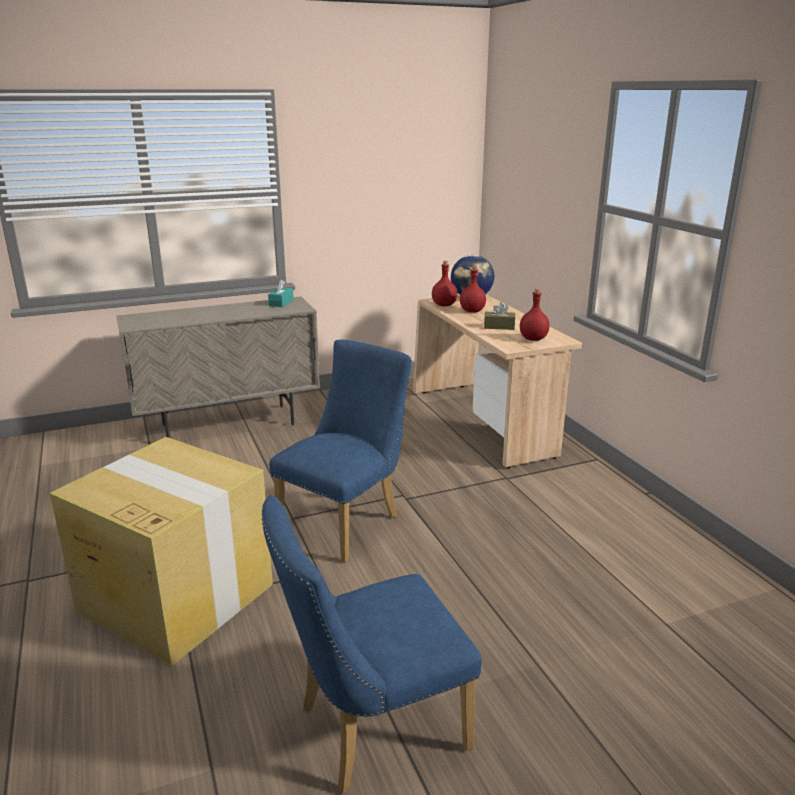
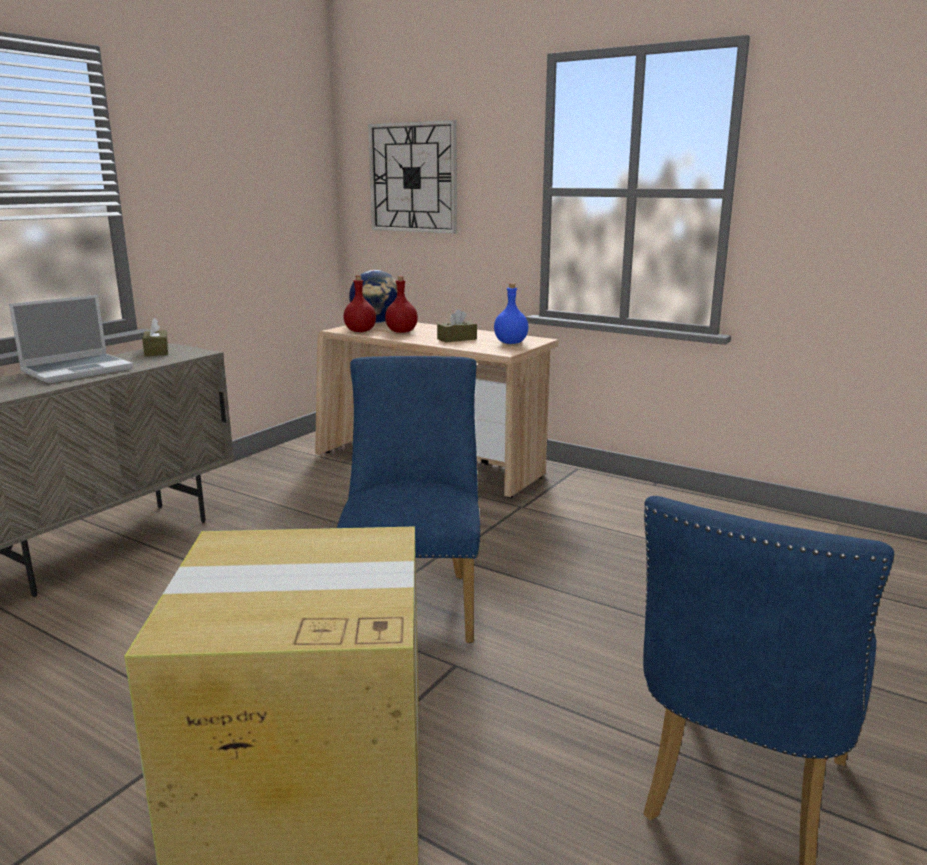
camera: 35 degrees left, 5 degrees down
turquoise tissue box [268,280,294,307] -> brown tissue box [142,317,168,356]
red bottle [520,288,550,341] -> blue bottle [494,283,528,344]
none -> laptop [9,295,133,383]
none -> wall clock [368,120,457,234]

